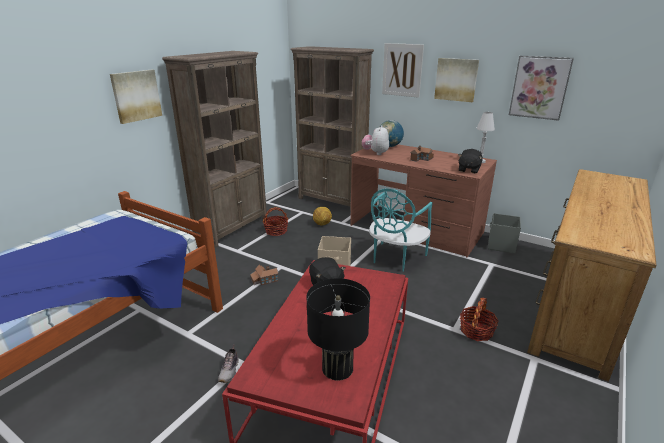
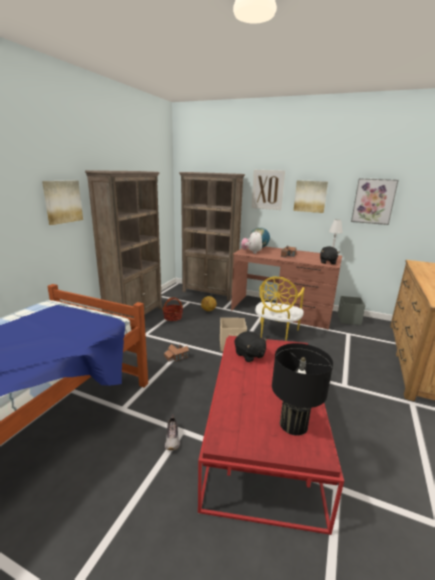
camera: 10 degrees left, 5 degrees down
turquoise chair [369,188,433,272] -> yellow chair [255,276,305,341]
basket [460,298,499,341] -> none

